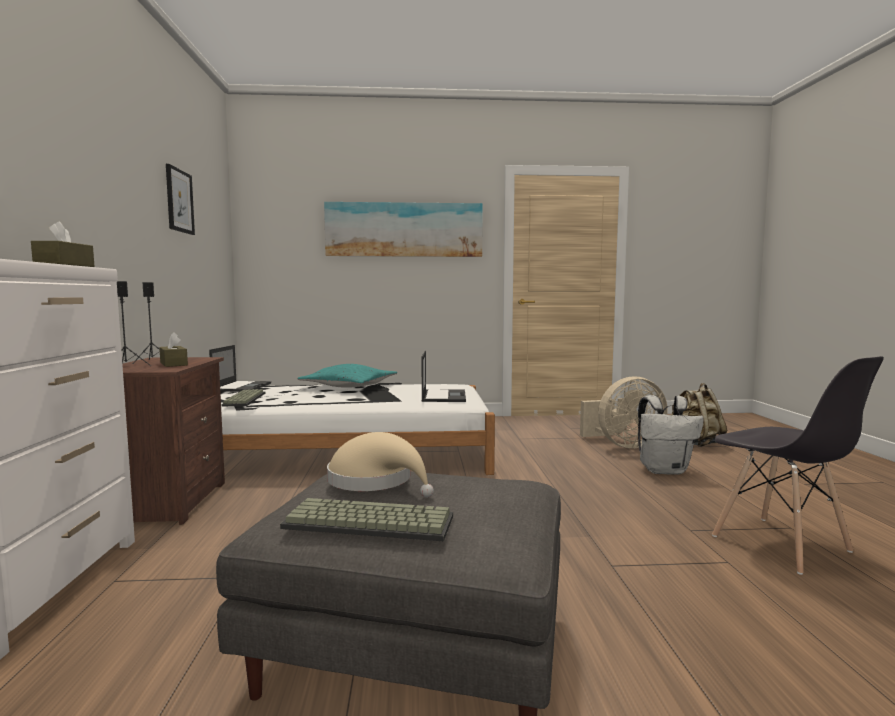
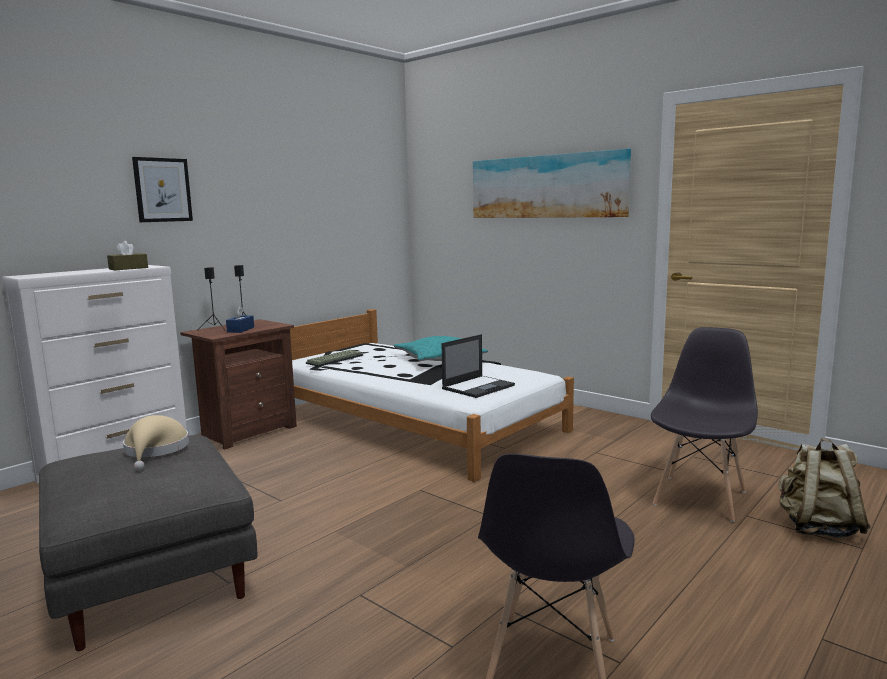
camera: 45 degrees right, 5 degrees up
brown tissue box [159,332,188,367] -> blue tissue box [226,306,254,333]
picture [166,164,195,235] -> picture moved to [132,157,193,222]
laptop [209,345,271,392] -> none
keyboard [280,498,453,541] -> none
beige fan [580,376,668,448] -> grey chair [651,327,758,522]
white backpack [638,395,704,475] -> none

